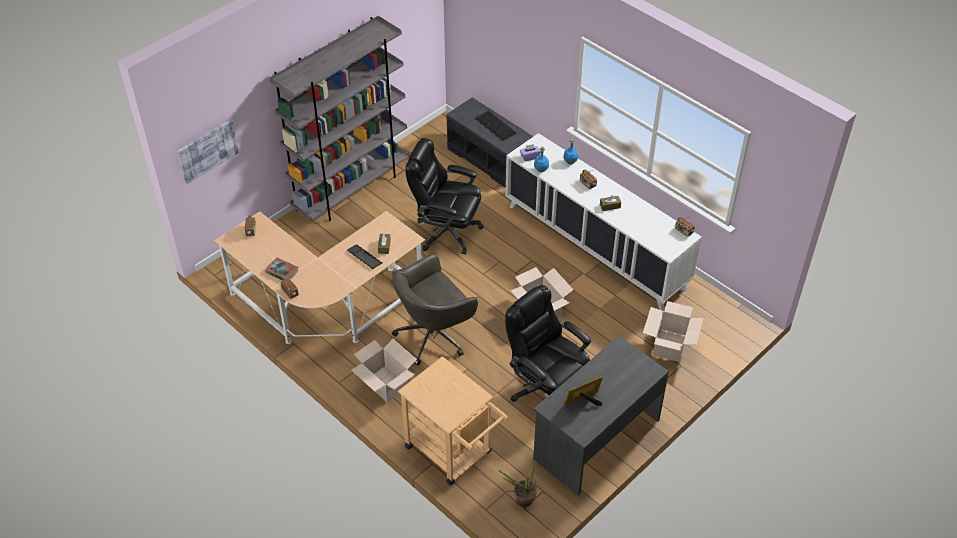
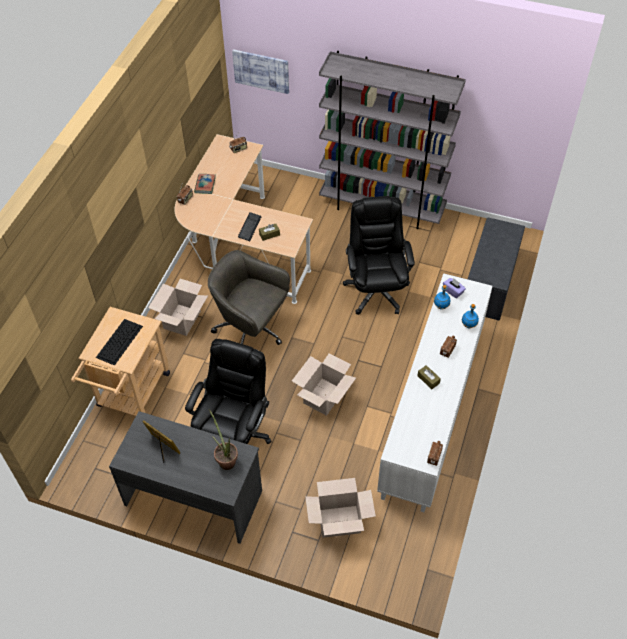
camera: 65 degrees right, 5 degrees up
keyboard [475,111,517,141] -> keyboard moved to [96,319,143,365]
potted plant [498,467,537,507] -> potted plant moved to [209,409,238,470]

